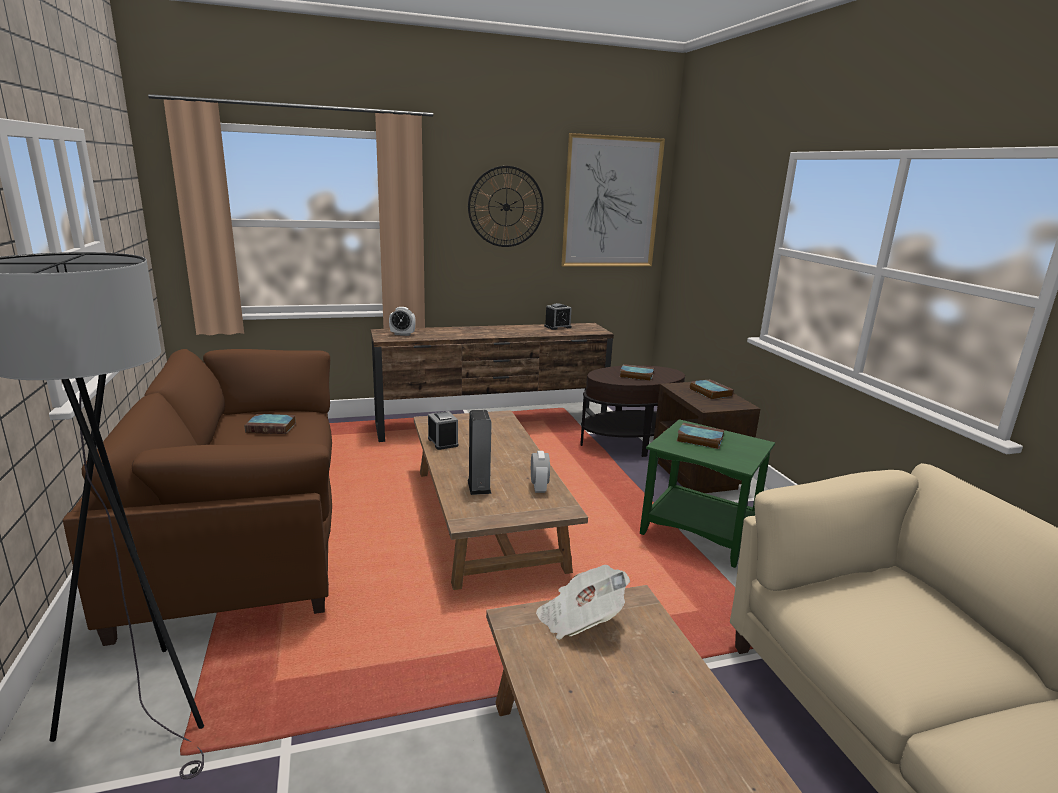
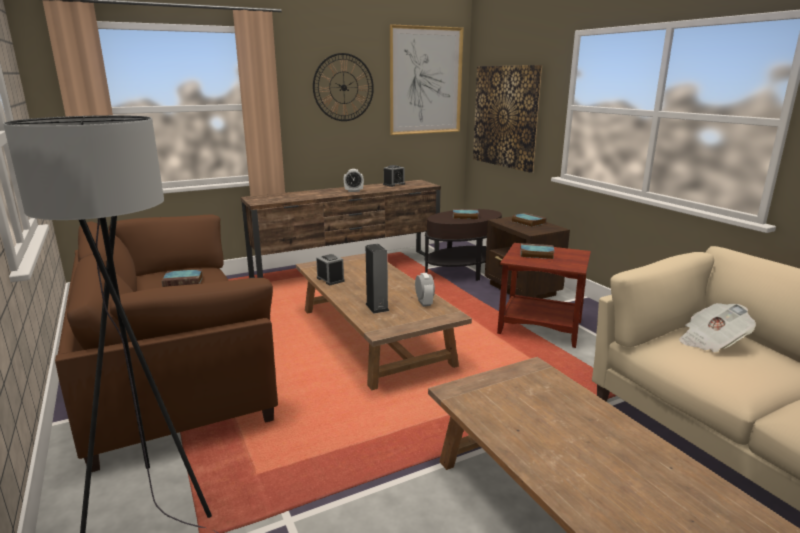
camera: 10 degrees left, 0 degrees up
alarm clock [389,307,416,336] -> alarm clock moved to [344,169,364,192]
newspaper [536,565,630,640] -> newspaper moved to [679,303,756,352]
green side table [640,419,775,568] -> brown side table [497,243,591,348]
none -> picture [473,65,542,173]

